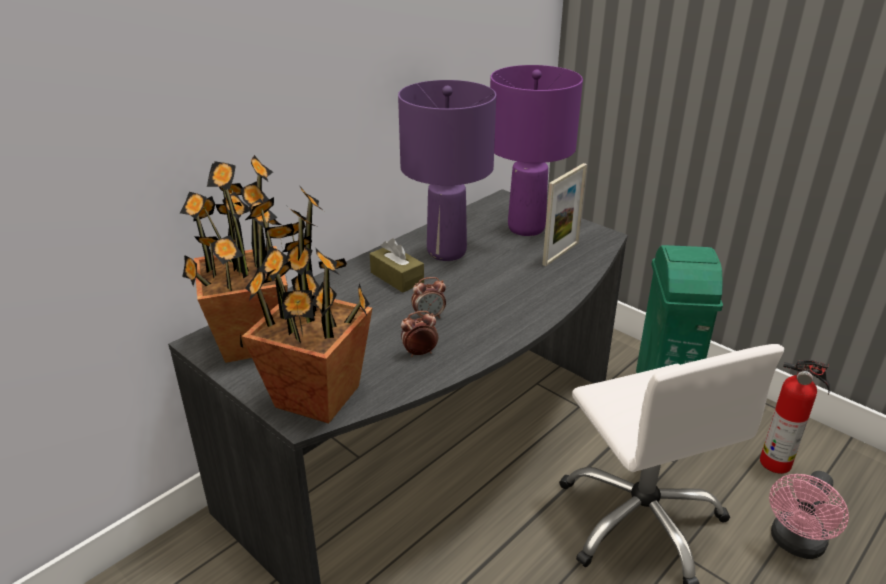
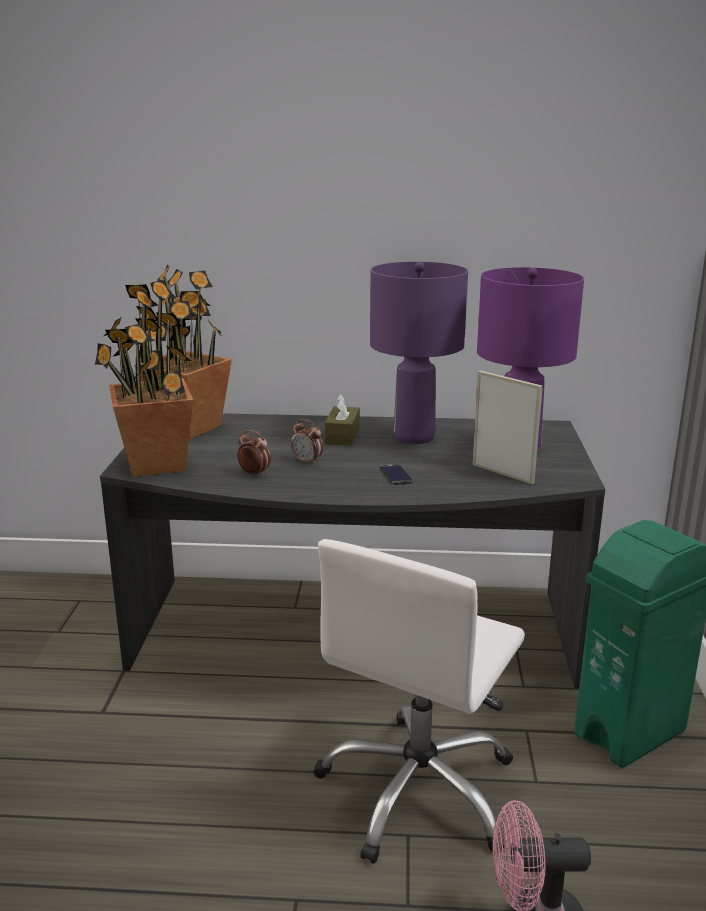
camera: 50 degrees right, 10 degrees down
picture frame [542,163,587,266] -> picture frame turned 135 degrees counterclockwise [473,371,543,484]
fire extinguisher [760,359,830,474] -> none
none -> phone [380,464,413,485]

